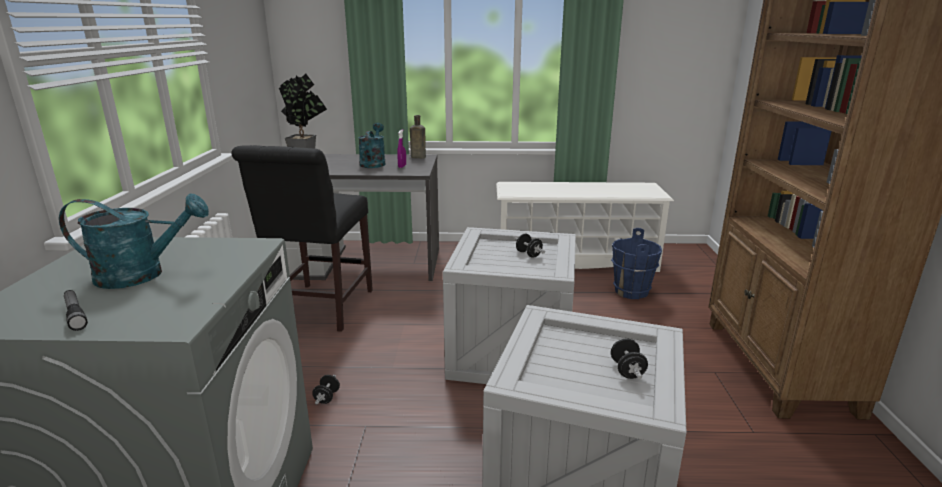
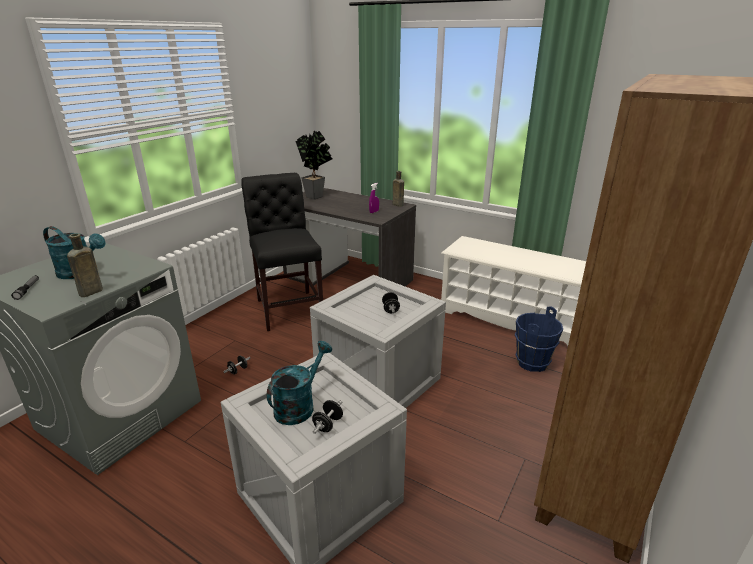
camera: 30 degrees right, 5 degrees up
black chair [231,145,373,332] -> black chair turned 120 degrees clockwise [241,173,323,331]
turquoise watering can [358,123,385,168] -> turquoise watering can moved to [267,341,332,425]
none -> brown bottle [67,233,103,297]

